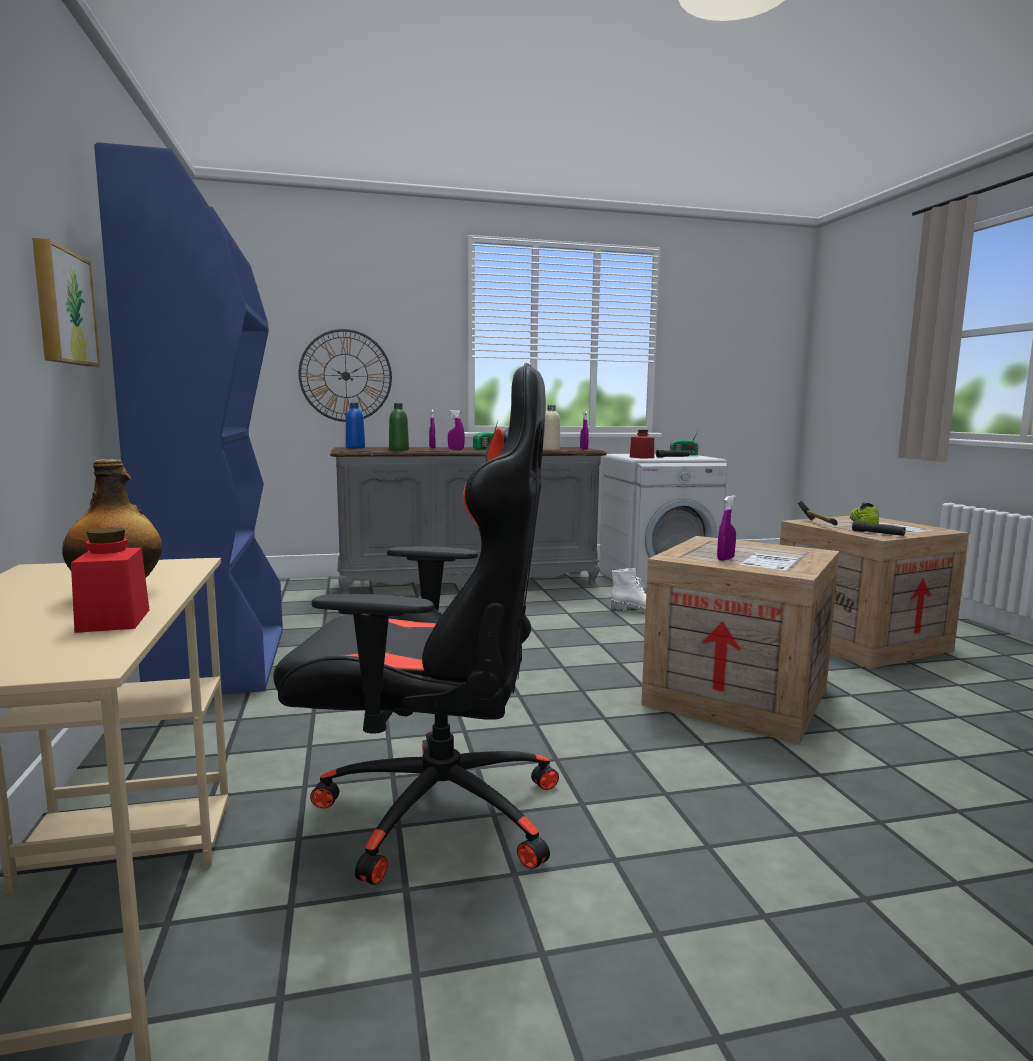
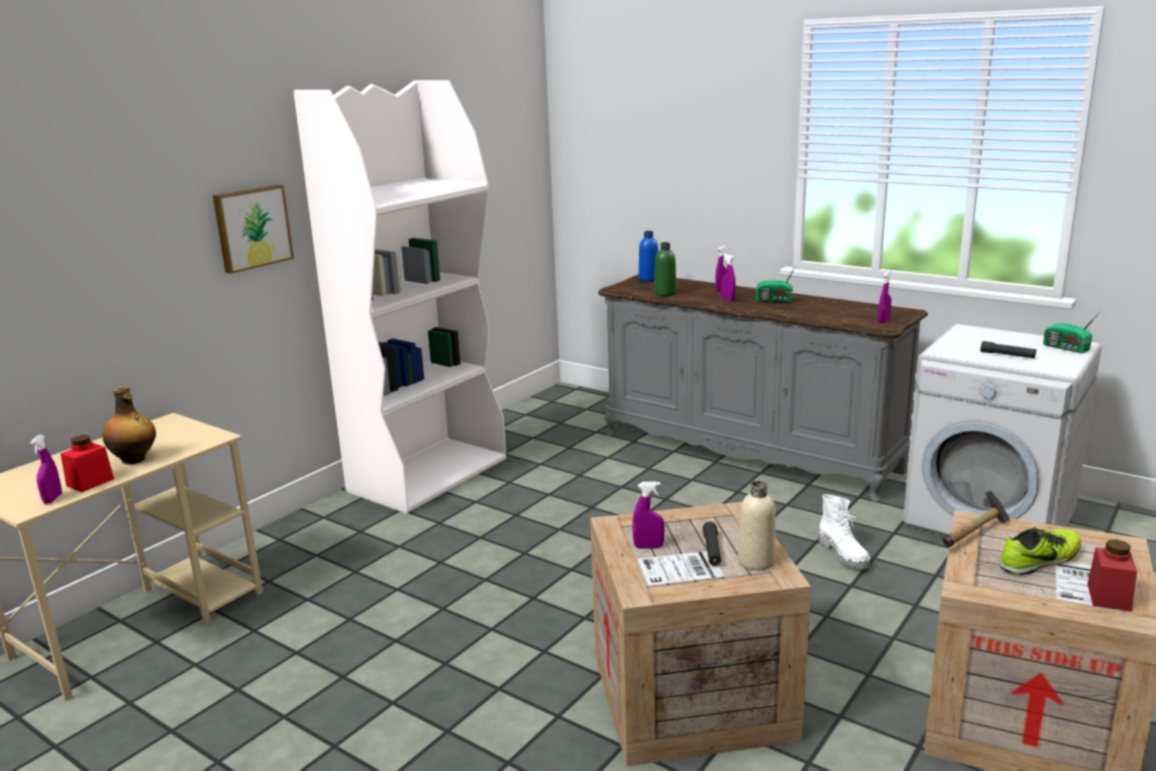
camera: 50 degrees right, 10 degrees up
blue bookcase [94,142,283,694] -> white bookcase [294,80,506,514]
black office chair [273,363,559,885] -> none
wall clock [299,329,392,422] -> none
beige bottle [543,405,560,451] -> beige bottle moved to [738,481,776,570]
red jar [630,430,654,459] -> red jar moved to [1088,539,1137,612]
black flashlight [852,521,906,536] -> black flashlight moved to [703,522,721,566]
none -> purple spray bottle [30,435,62,504]

